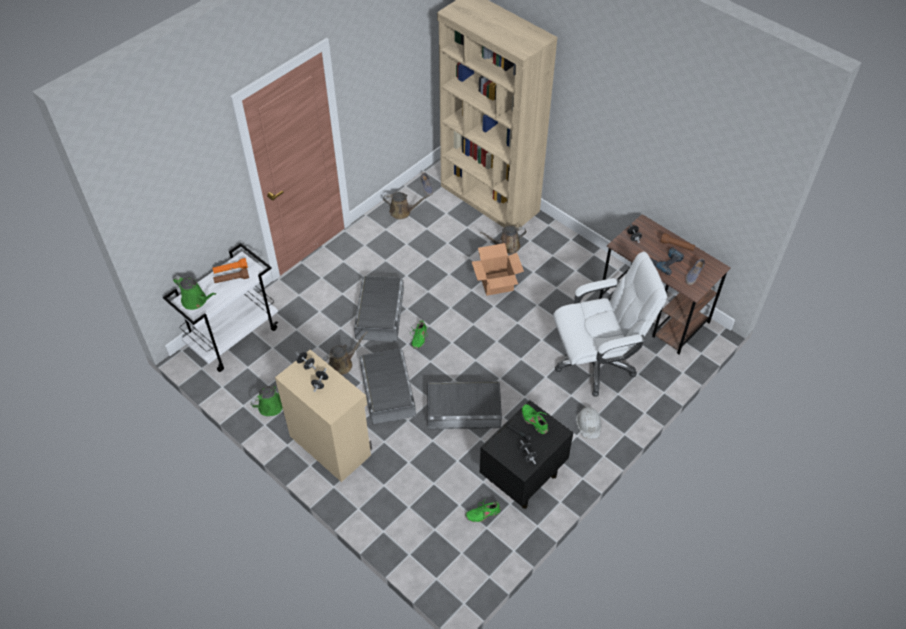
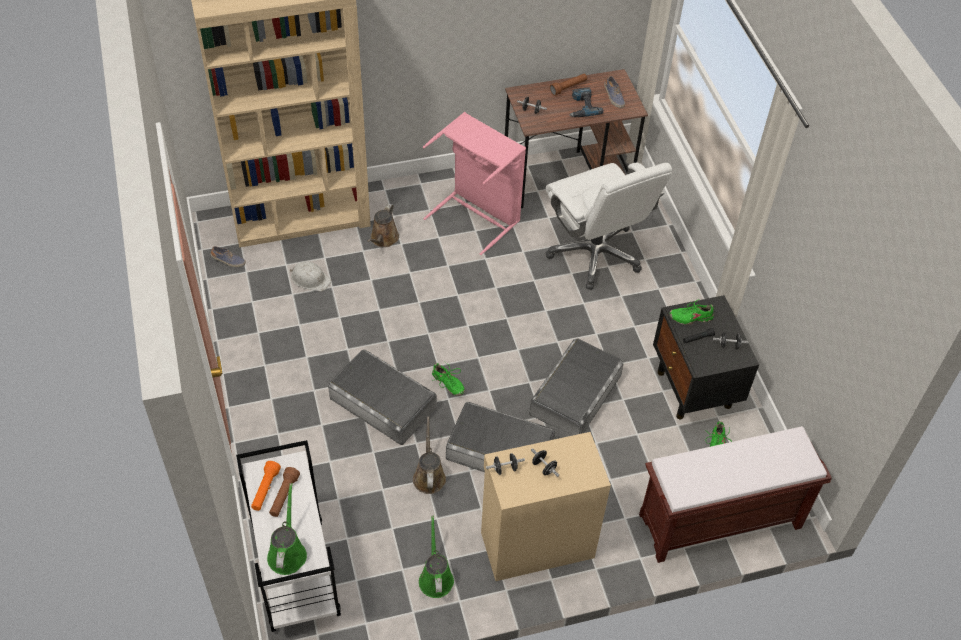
camera: 60 degrees left, 0 degrees up
green watering can [173,276,216,310] -> green watering can turned 60 degrees counterclockwise [267,483,307,575]
brown watering can [383,192,429,219] -> none
cardboard box [472,243,524,296] -> none
white office chair [553,252,667,397] -> white office chair turned 135 degrees clockwise [546,162,672,290]
white hard hat [576,407,601,439] -> white hard hat moved to [290,261,331,292]
none -> pink laundry basket [423,112,526,255]
none -> brown bench [639,426,832,563]

